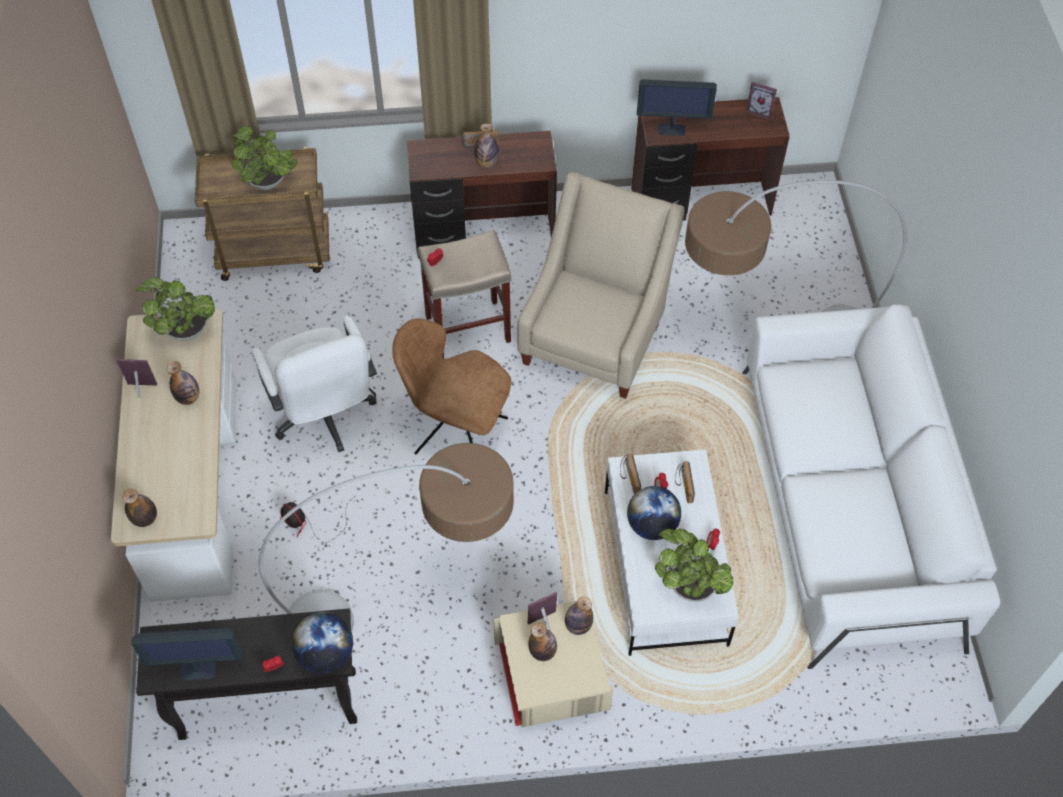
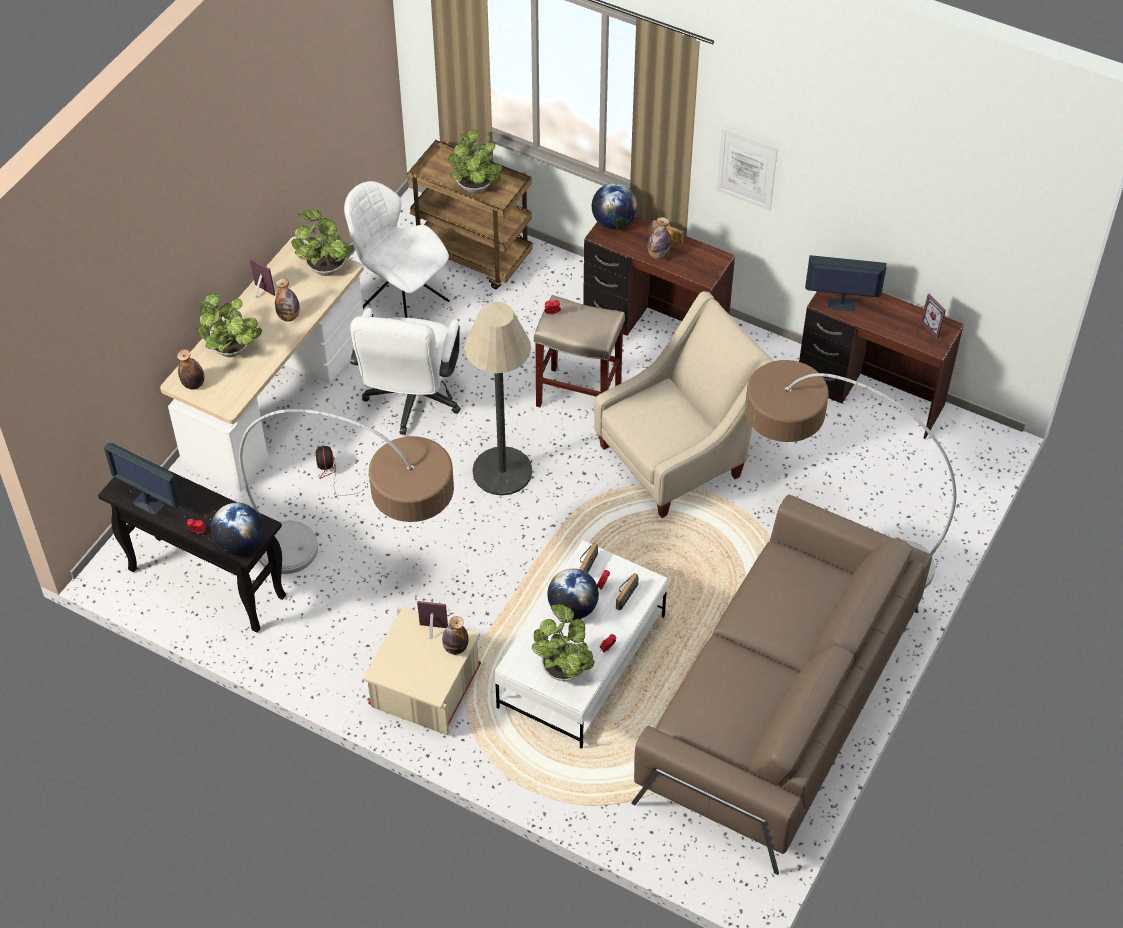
camera: 35 degrees right, 5 degrees down
brown chair [392,318,512,454] -> floor lamp [464,302,532,496]
bottle [529,623,557,661] -> none
monitor [637,79,717,136] -> monitor turned 150 degrees clockwise [805,255,887,311]
white sofa [742,304,1000,669] -> brown sofa [631,495,932,875]
none -> potted plant [197,293,262,357]
none -> white chair [344,181,450,318]
none -> globe [592,183,637,229]
none -> picture [717,127,778,211]

